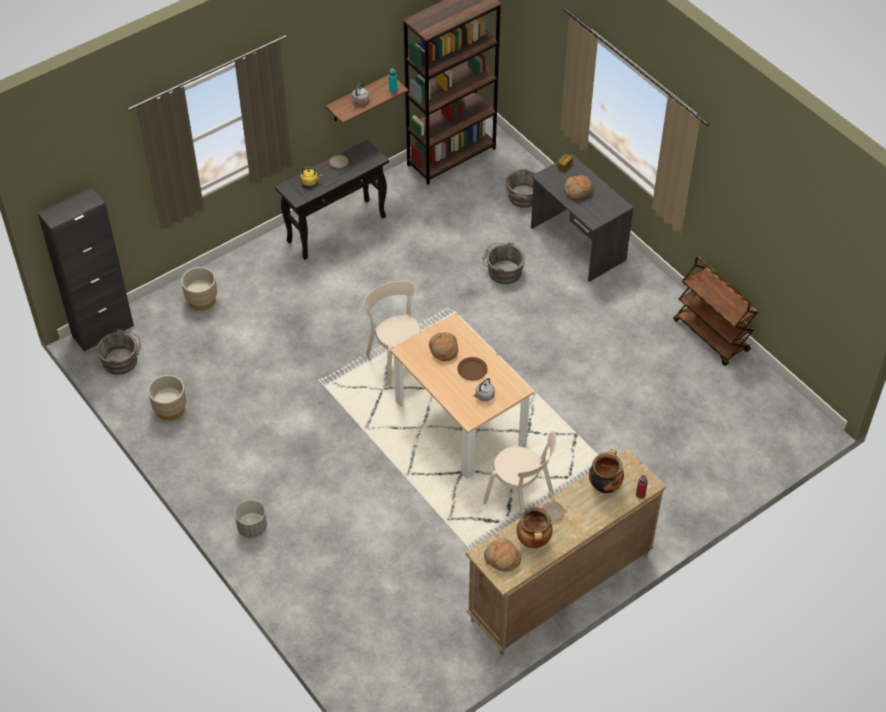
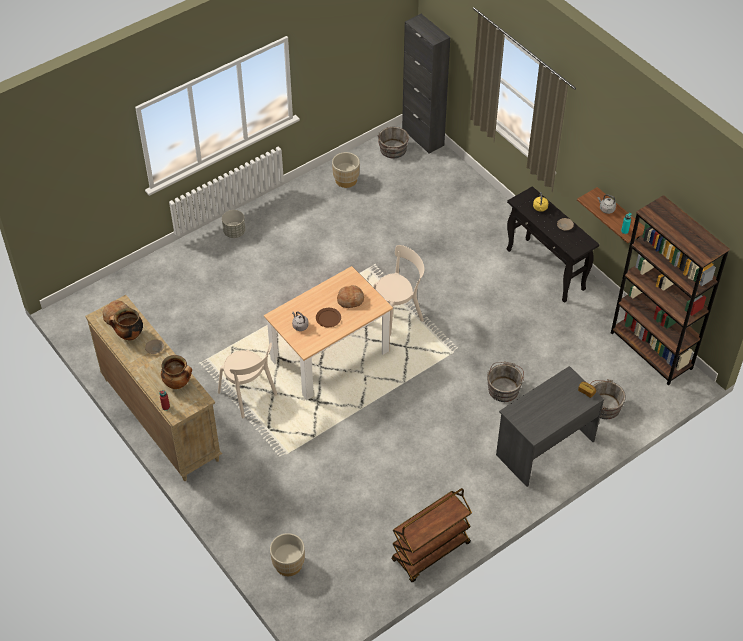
camera: 90 degrees right, 0 degrees up
beige planter [181,267,217,311] -> beige planter moved to [270,533,305,576]
beige chair [483,431,556,516] -> beige chair turned 75 degrees counterclockwise [218,343,278,418]
bread [564,175,593,199] -> none

